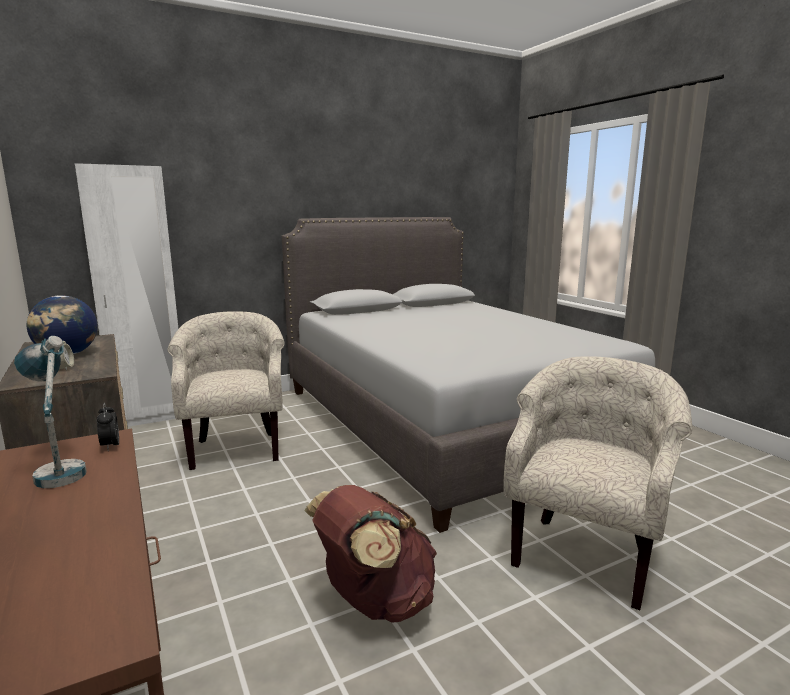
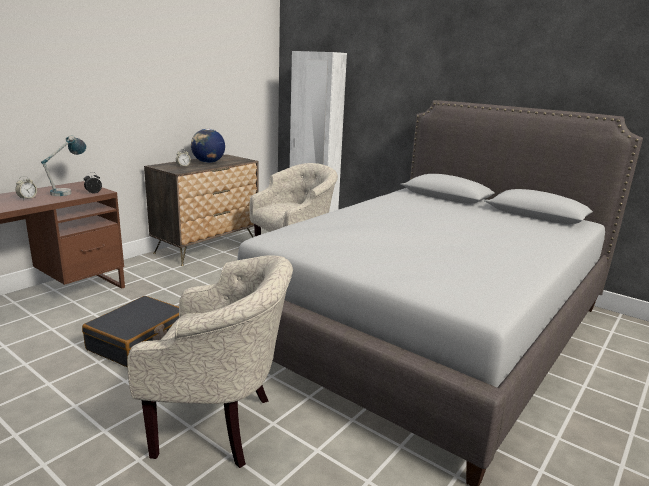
camera: 65 degrees right, 5 degrees up
brown backpack [305,485,437,623] -> black suitcase [82,296,179,367]
none -> alarm clock [15,176,37,200]

